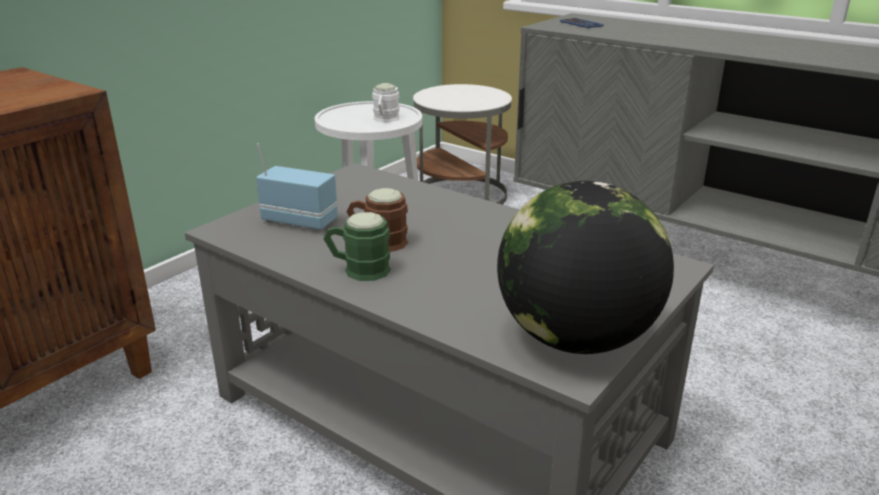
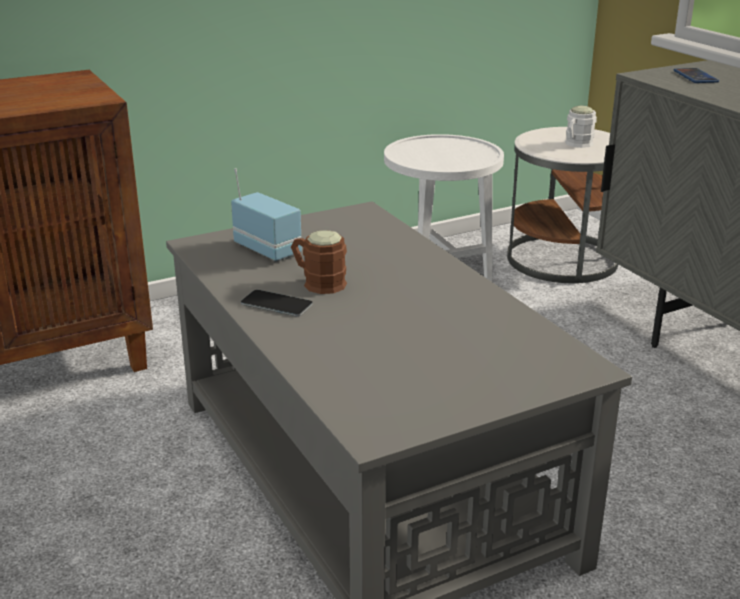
camera: 25 degrees right, 0 degrees up
green mug [324,212,391,281] -> phone [241,290,313,316]
white mug [372,83,400,123] -> white mug moved to [565,105,597,148]
globe [497,181,674,354] -> none

